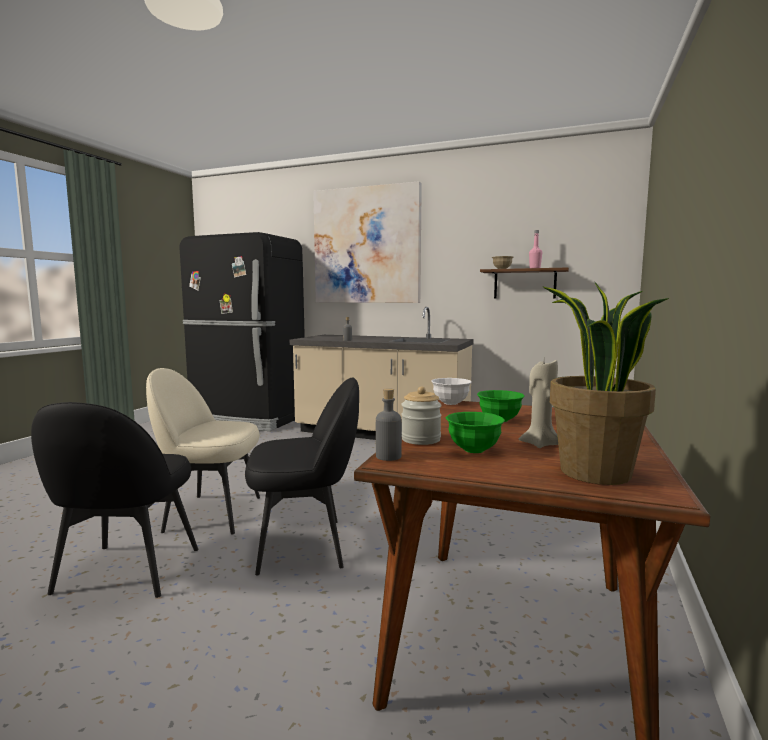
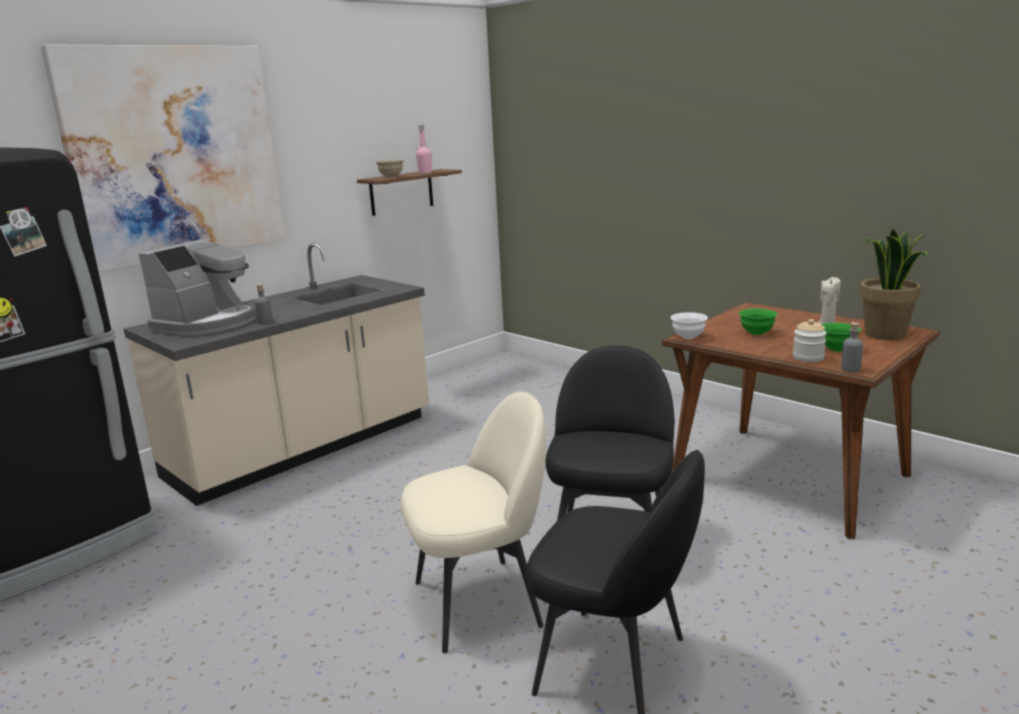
camera: 65 degrees left, 10 degrees up
beige chair [146,368,260,535] -> beige chair turned 135 degrees counterclockwise [401,391,546,654]
none -> coffee machine [139,239,256,335]

